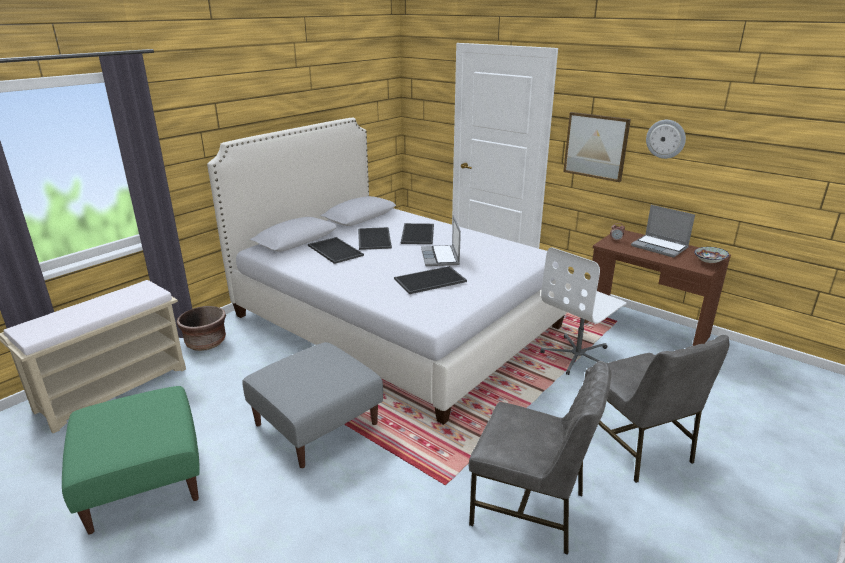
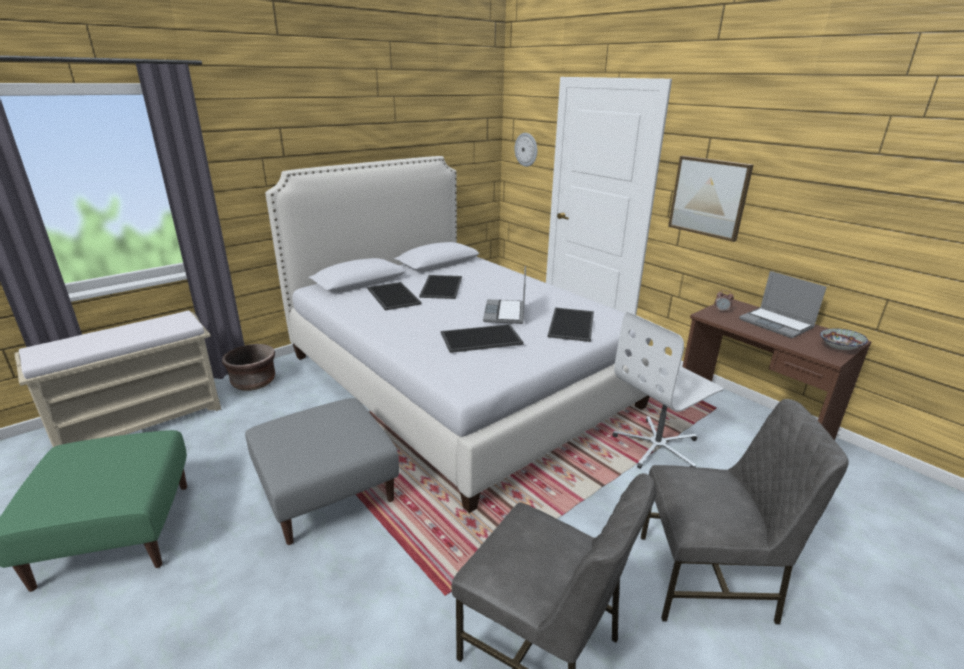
camera: 10 degrees right, 0 degrees up
tray [401,223,434,244] -> tray moved to [548,308,594,342]
grey chair [585,335,729,483] -> grey chair turned 75 degrees counterclockwise [641,399,849,624]
wall clock [646,120,686,159] -> wall clock moved to [515,133,537,167]

